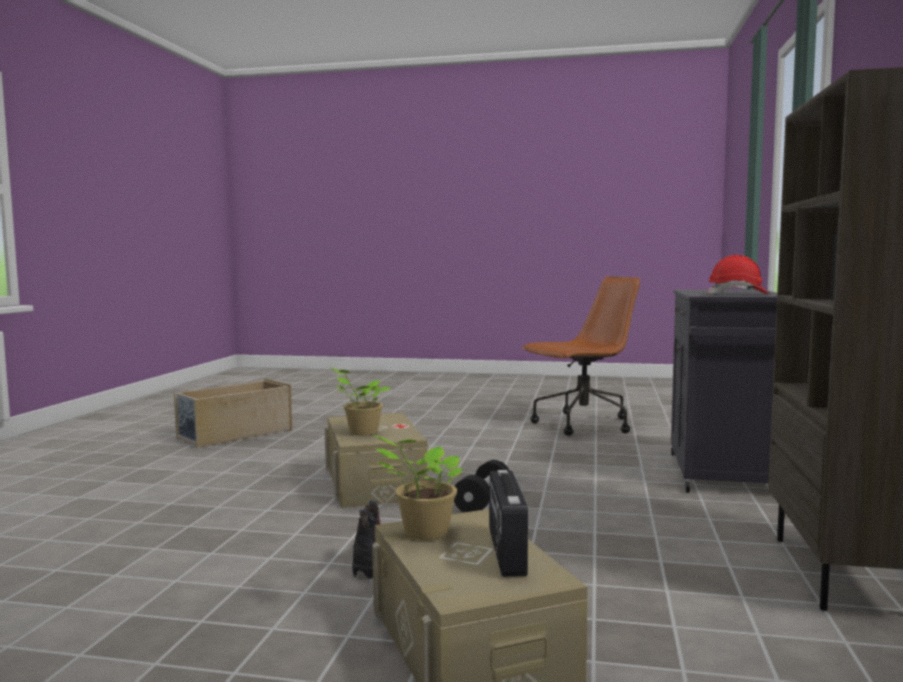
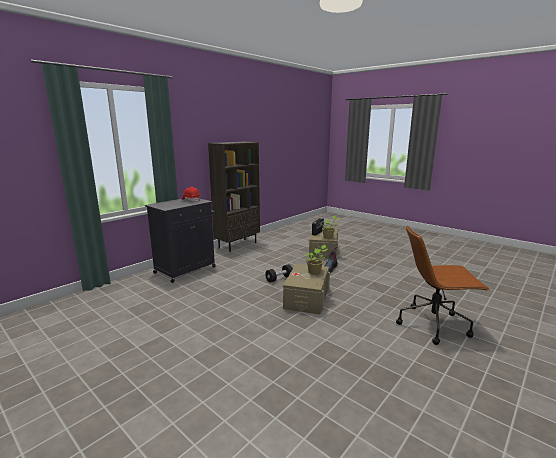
camera: 150 degrees left, 10 degrees up
beige storage box [174,379,292,448] -> none
brown office chair [522,276,640,436] -> brown office chair moved to [396,225,490,345]

